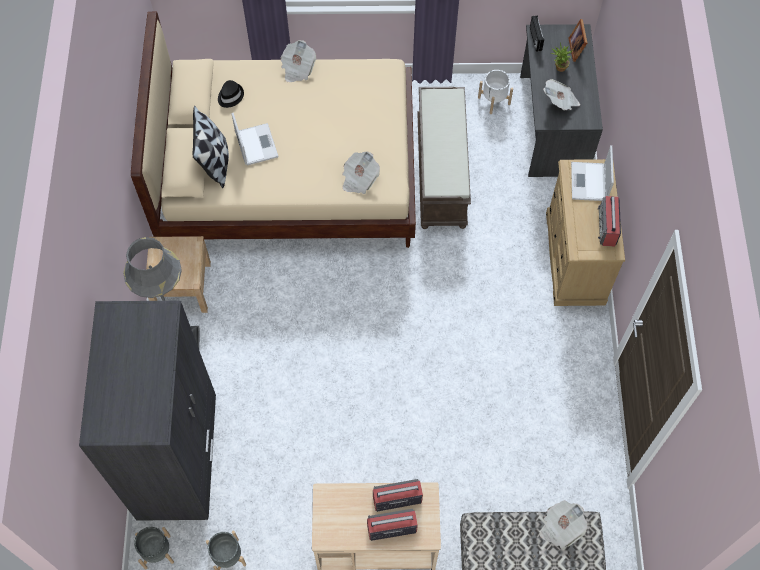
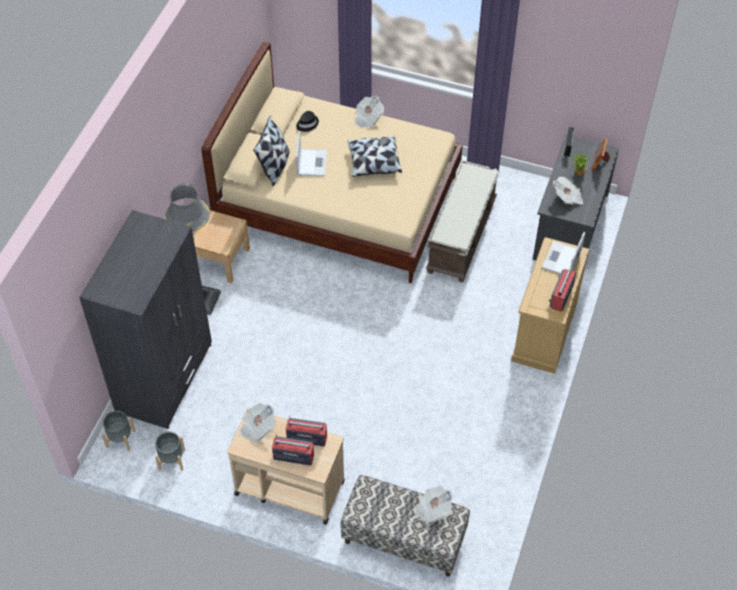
camera: 20 degrees right, 10 degrees down
newspaper [342,152,380,194] -> newspaper moved to [239,403,276,443]
white planter [478,70,513,114] -> none
none -> pillow [347,135,402,177]

